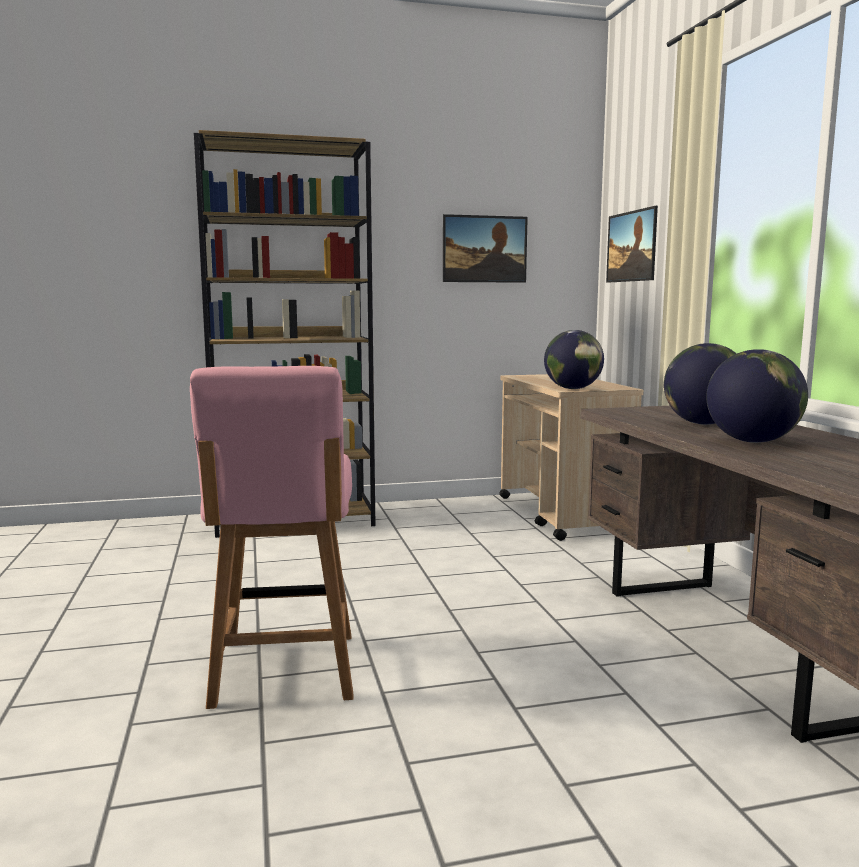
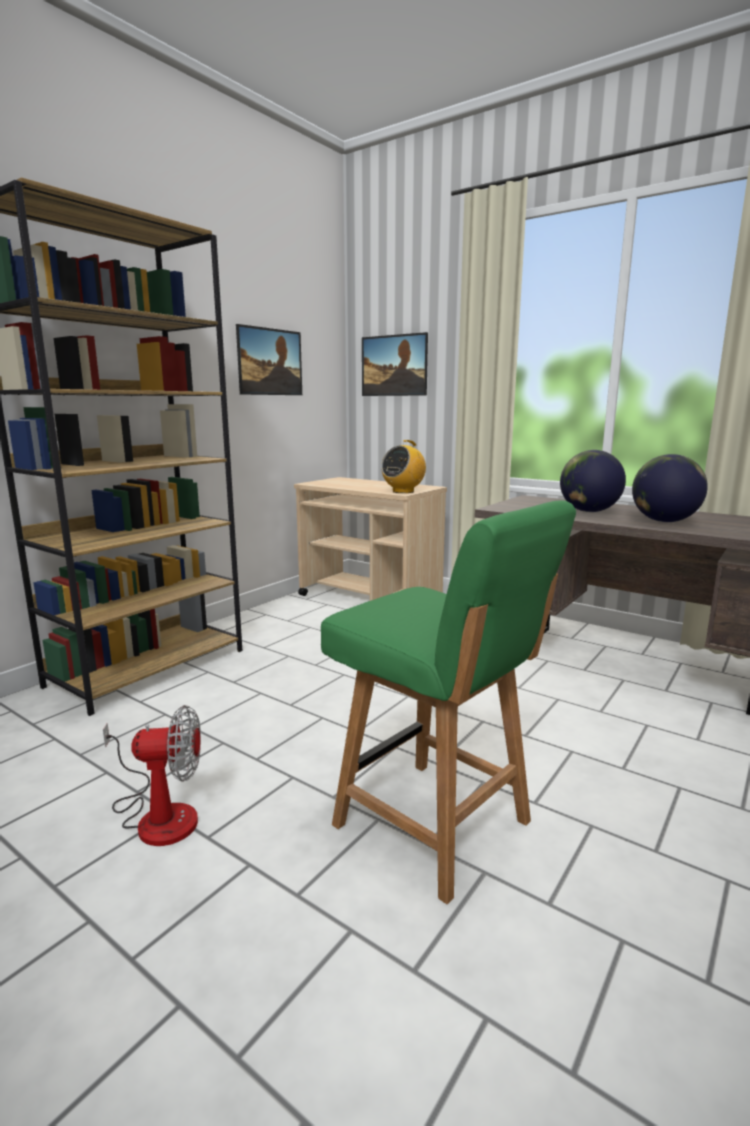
camera: 40 degrees left, 5 degrees up
pink chair [190,366,354,709] -> green chair [321,500,576,904]
globe [544,330,604,389] -> radio [381,440,426,493]
none -> fan [103,705,201,846]

